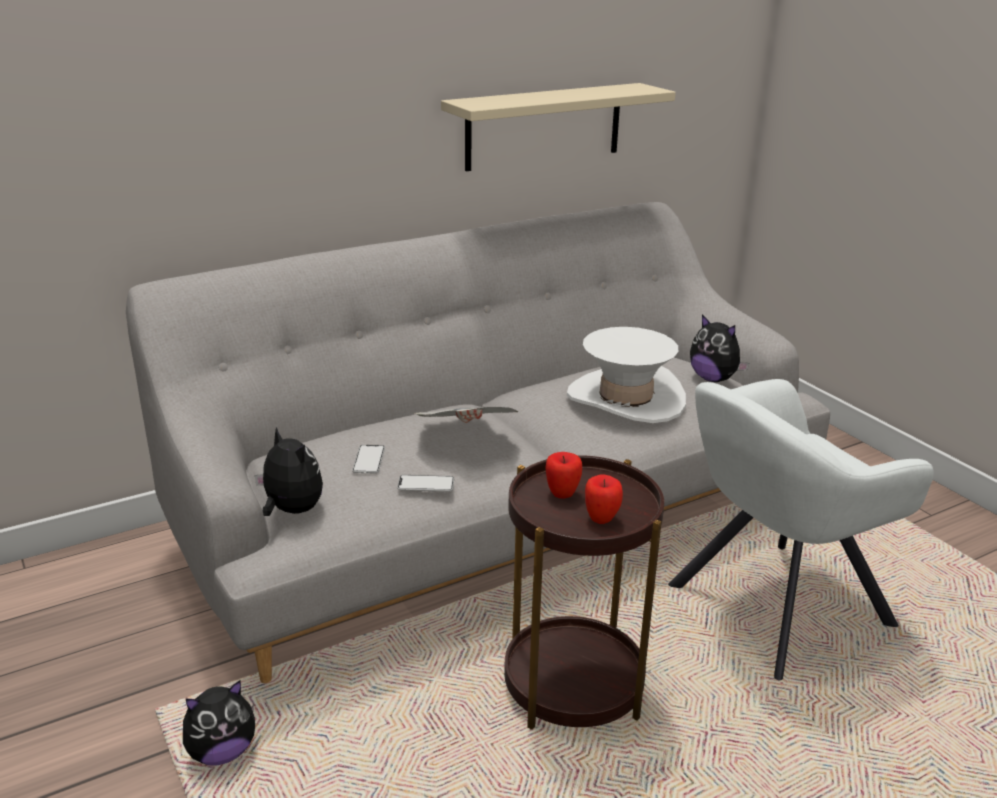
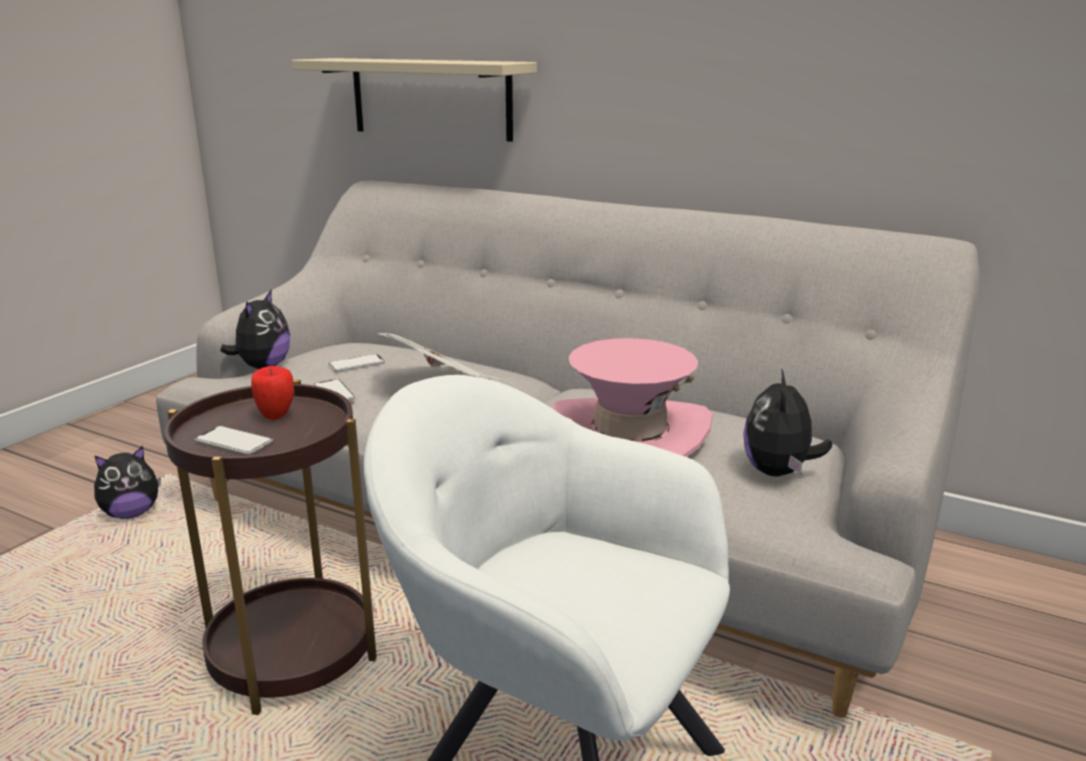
camera: 60 degrees right, 5 degrees down
plush toy [183,680,255,765] -> plush toy turned 60 degrees counterclockwise [94,446,161,519]
beige shelf [441,83,676,171] -> beige shelf moved to [292,58,537,142]
white hat [567,327,686,423] -> pink hat [551,338,712,457]
apple [585,475,623,524] -> phone [194,425,273,455]

